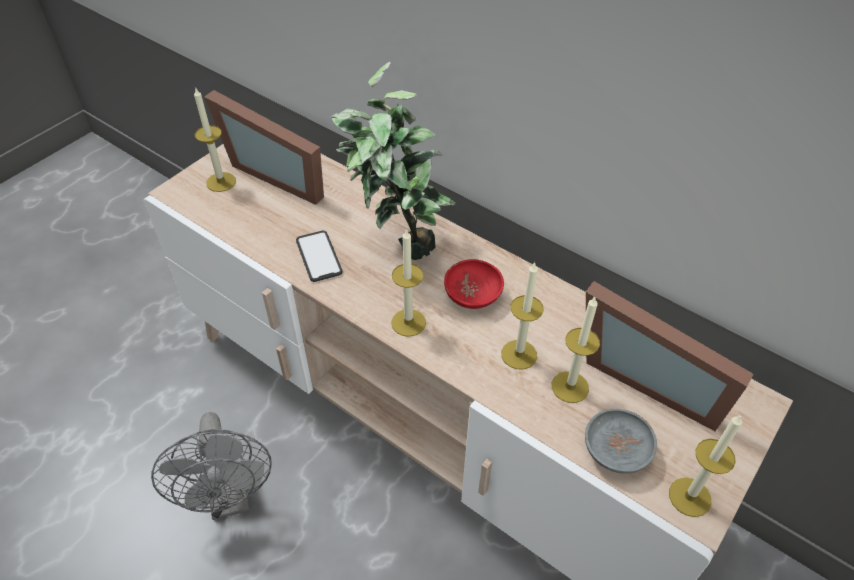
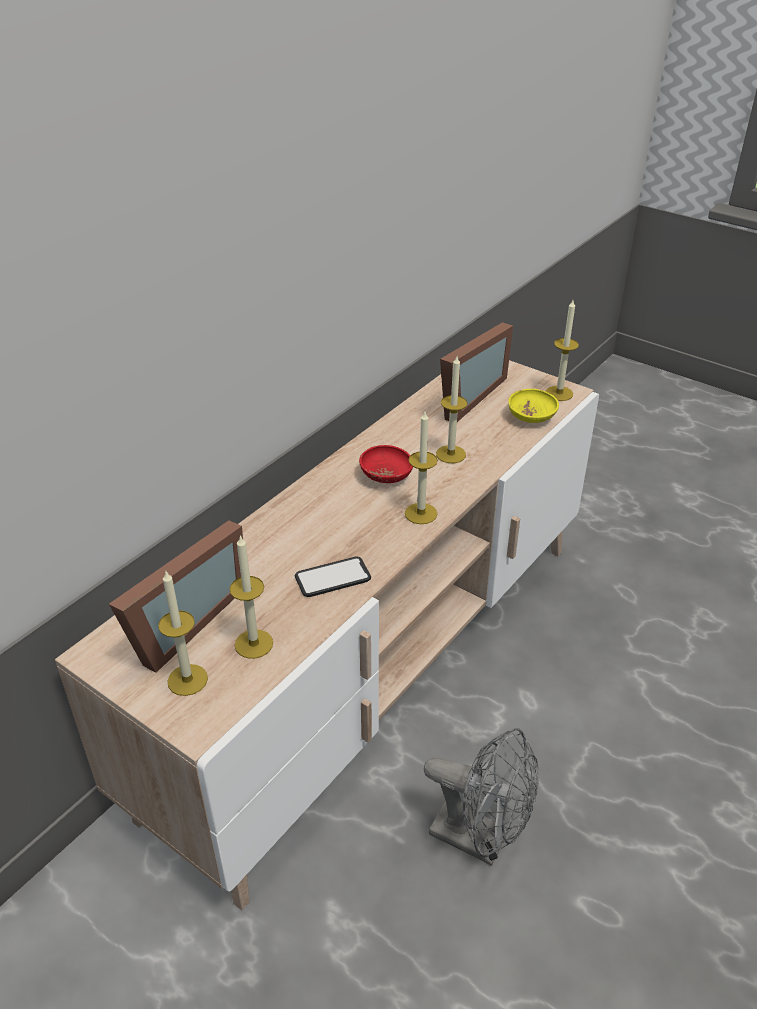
camera: 90 degrees left, 10 degrees down
grey fan [151,412,272,520] -> grey fan turned 45 degrees clockwise [424,728,539,866]
potted plant [330,62,455,260] -> none
candle [552,297,600,403] -> candle moved to [229,535,273,659]
grey bowl [585,409,657,474] -> yellow bowl [508,389,559,423]

